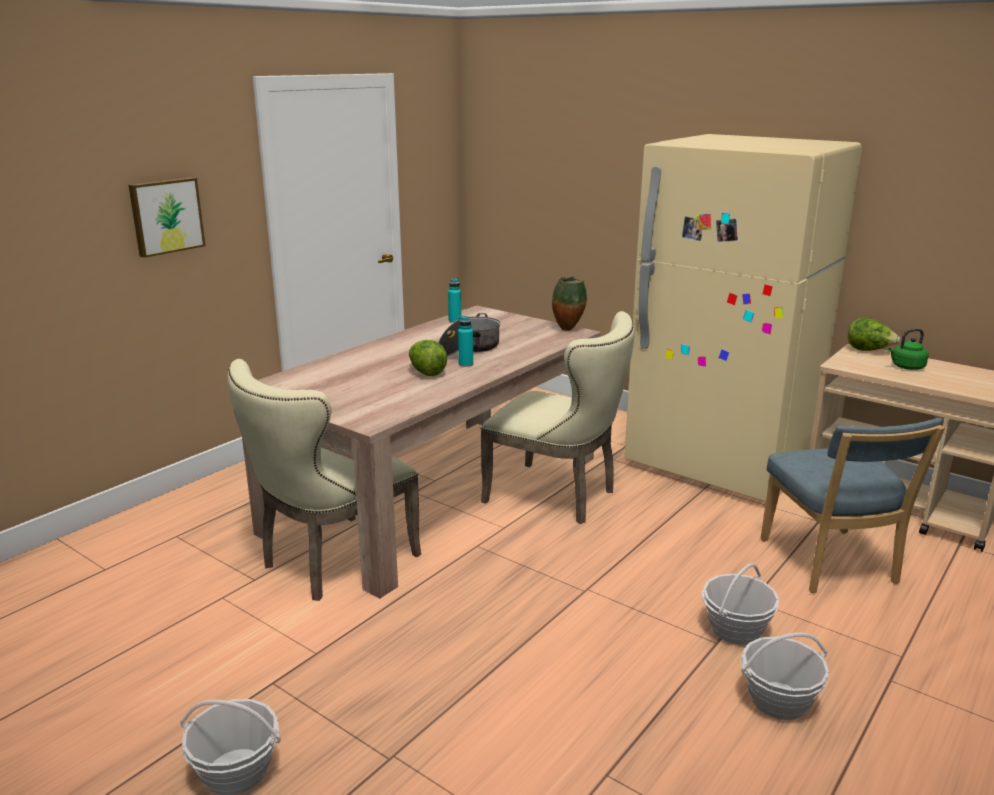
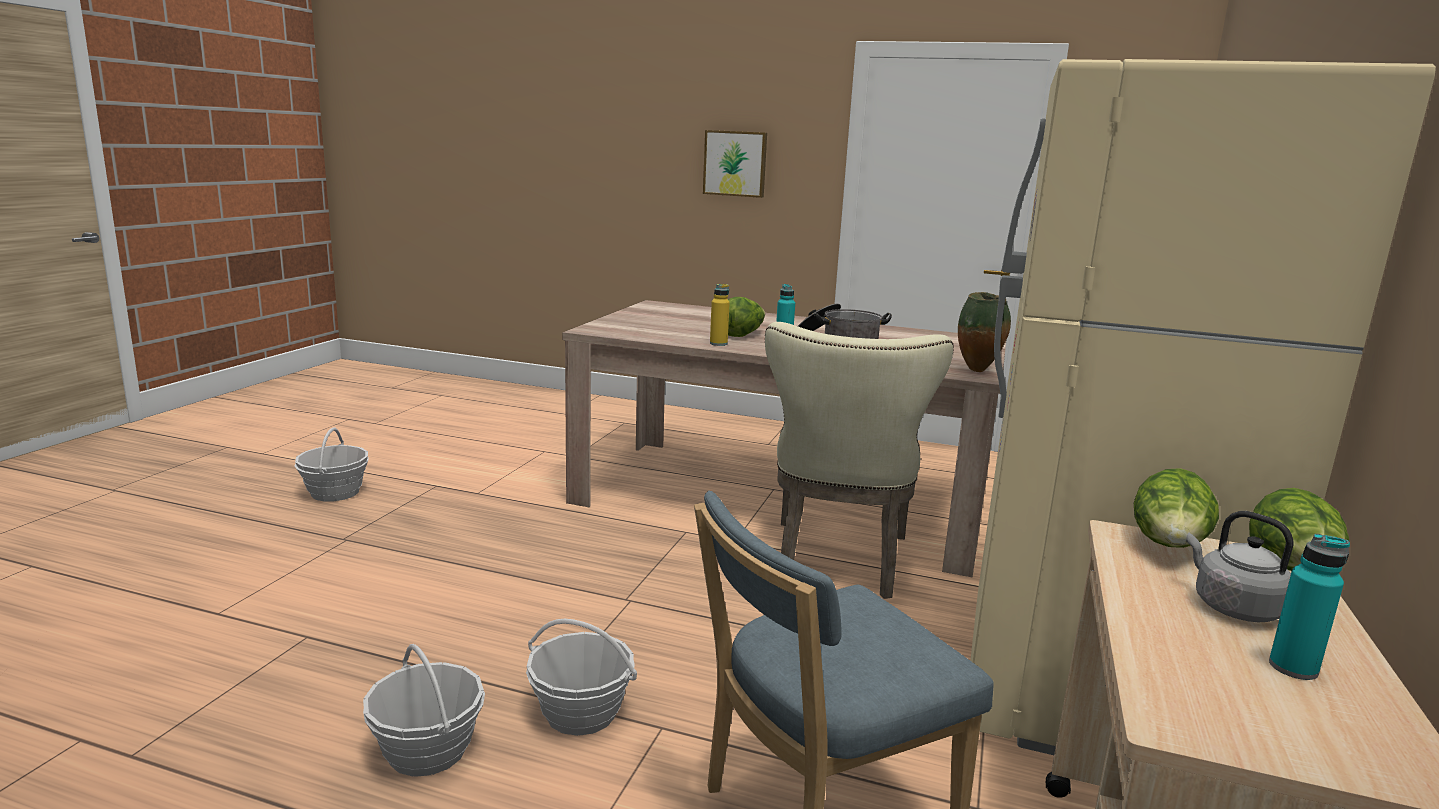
camera: 70 degrees right, 5 degrees down
beige chair [228,359,421,601] -> none
turquoise bottle [448,278,461,323] -> turquoise bottle moved to [1269,534,1350,680]
green kettle [888,329,929,370] -> grey kettle [1186,511,1294,622]
none -> yellow bottle [710,284,730,346]
none -> lettuce [1134,468,1219,548]

